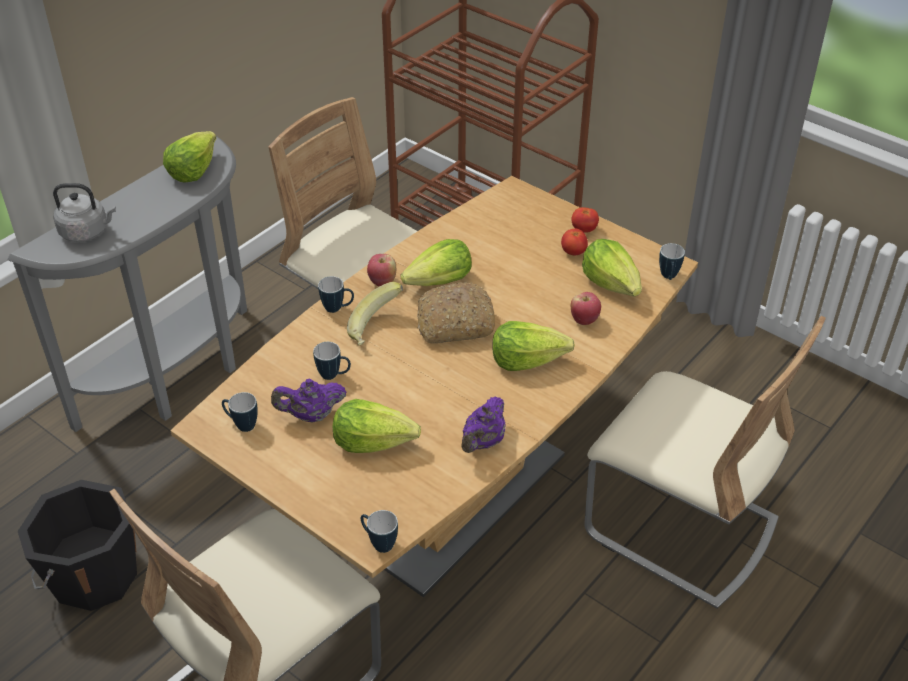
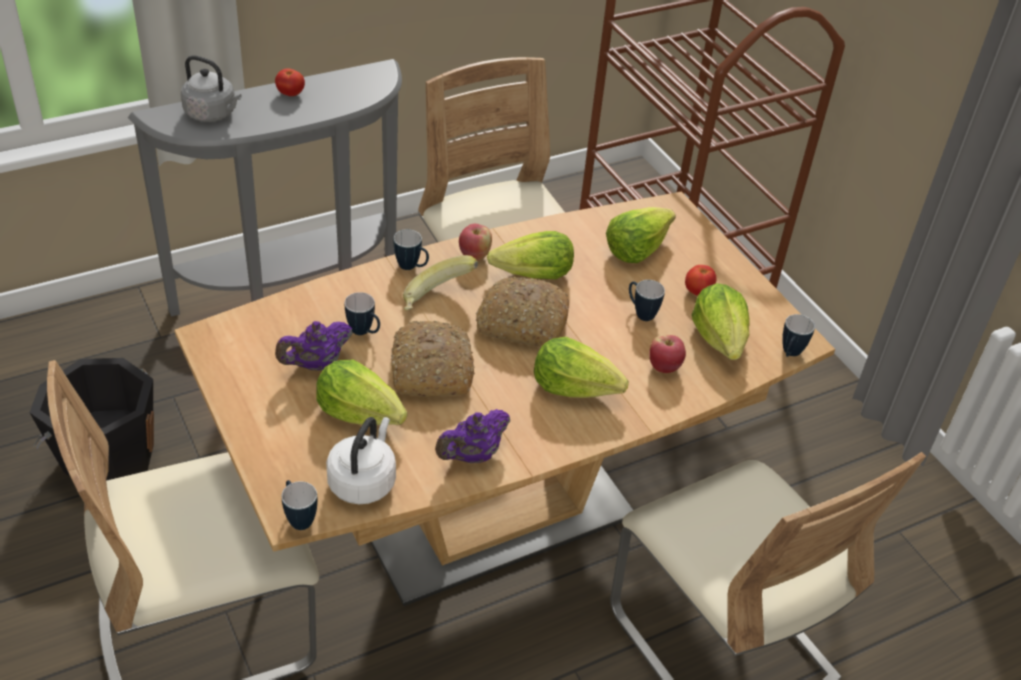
camera: 20 degrees right, 0 degrees up
lettuce [163,131,216,183] -> lettuce moved to [606,207,676,263]
mug [222,392,258,432] -> mug moved to [629,280,665,321]
purple teapot [271,379,347,423] -> purple teapot turned 45 degrees counterclockwise [275,321,353,371]
tomato [571,207,599,233] -> tomato moved to [275,68,305,96]
none -> white kettle [326,417,396,504]
none -> bread [391,321,475,397]

